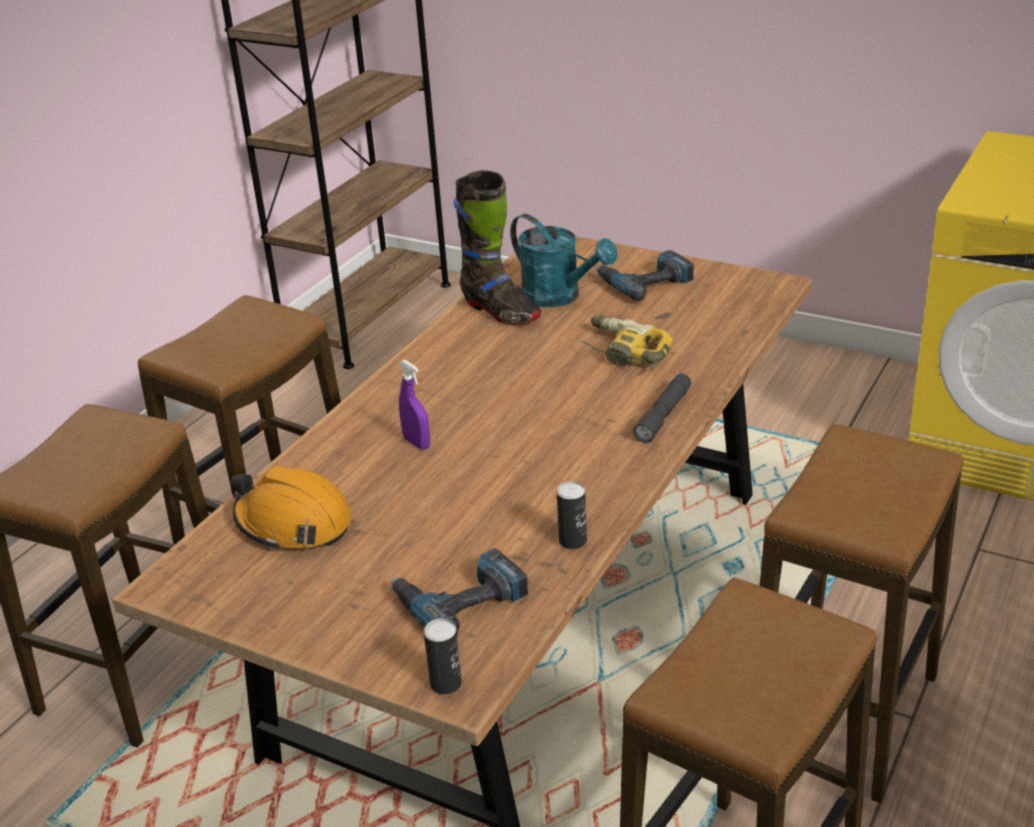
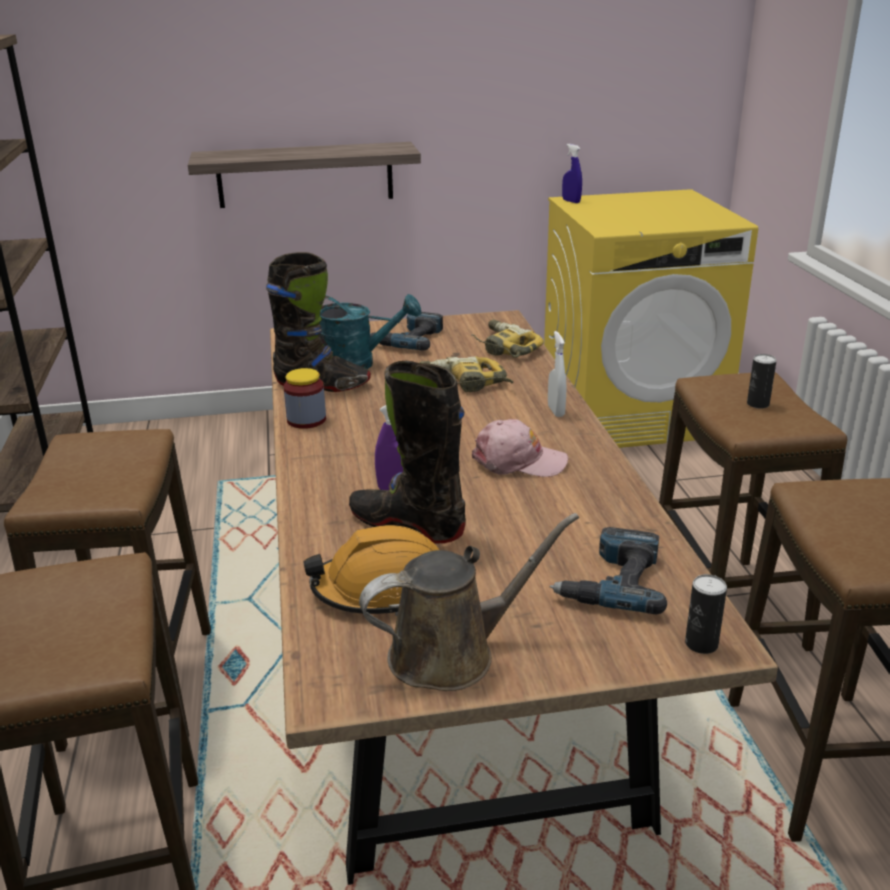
camera: 40 degrees left, 5 degrees down
can [557,481,587,549] -> can moved to [747,354,777,409]
grey flashlight [633,373,691,443] -> white spray bottle [548,331,566,417]
none -> shelf [188,142,421,208]
none -> jar [283,368,326,429]
none -> black boot [349,361,466,543]
none -> brown watering can [359,513,579,691]
none -> power drill [471,319,544,358]
none -> pink cap [472,419,569,477]
none -> blue spray bottle [562,144,582,203]

